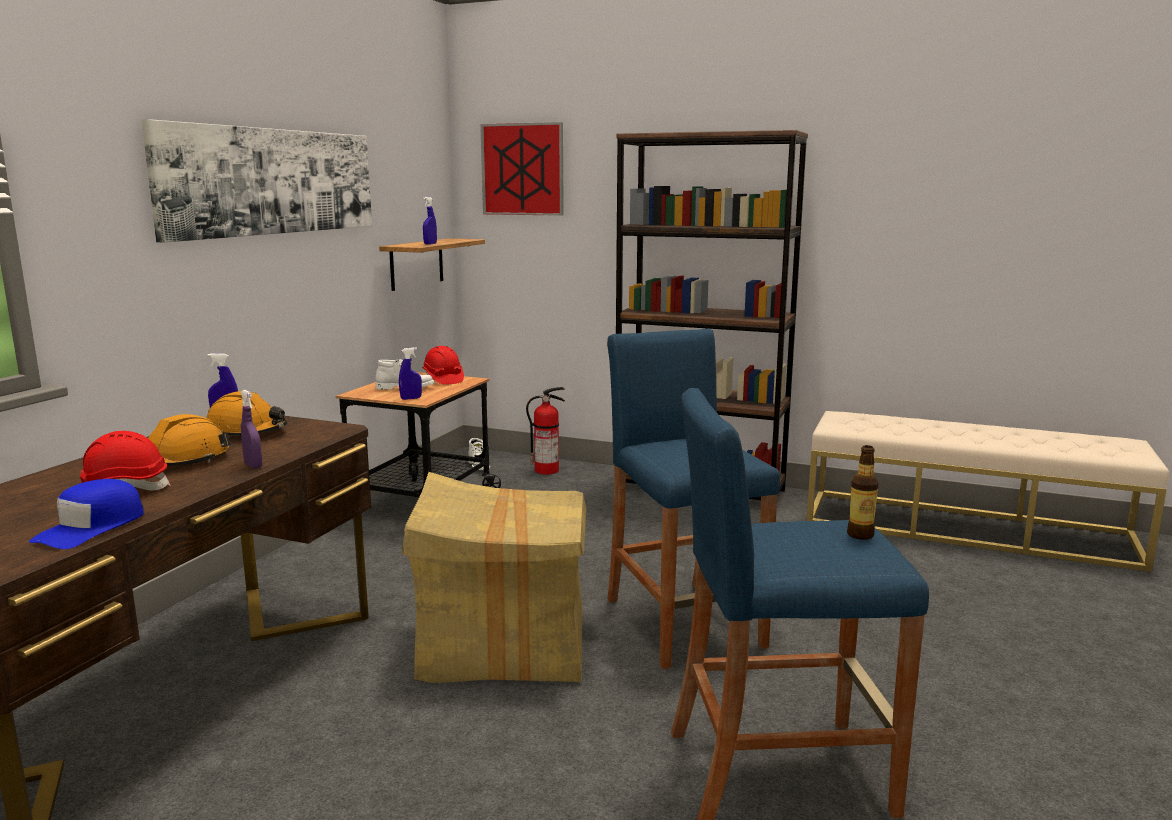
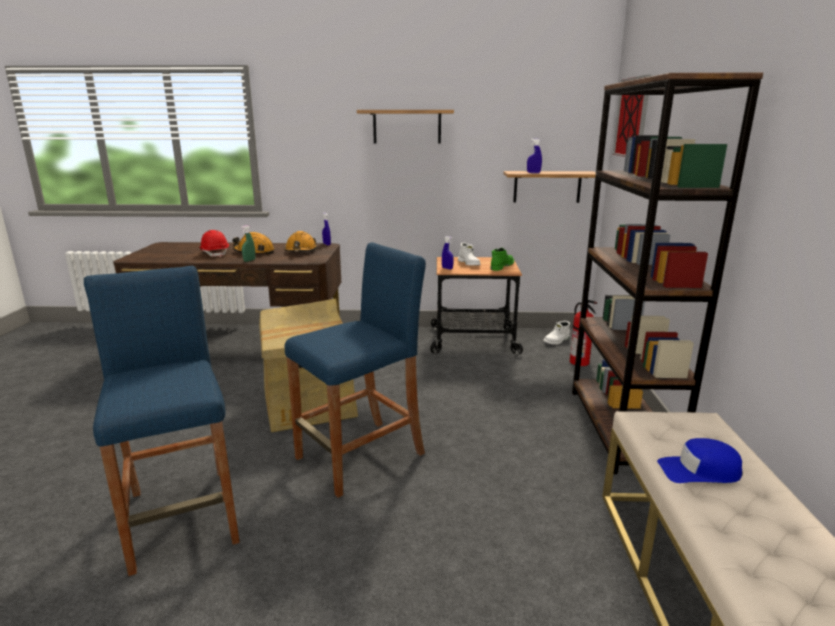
camera: 70 degrees right, 5 degrees up
blue cap [29,479,144,549] -> blue cap moved to [657,438,743,483]
picture [141,119,372,243] -> shelf [357,110,454,144]
purple spray bottle [241,390,262,469] -> green spray bottle [241,225,255,262]
red hard hat [422,346,464,385] -> green boot [490,248,514,271]
bottle [847,445,878,540] -> none

